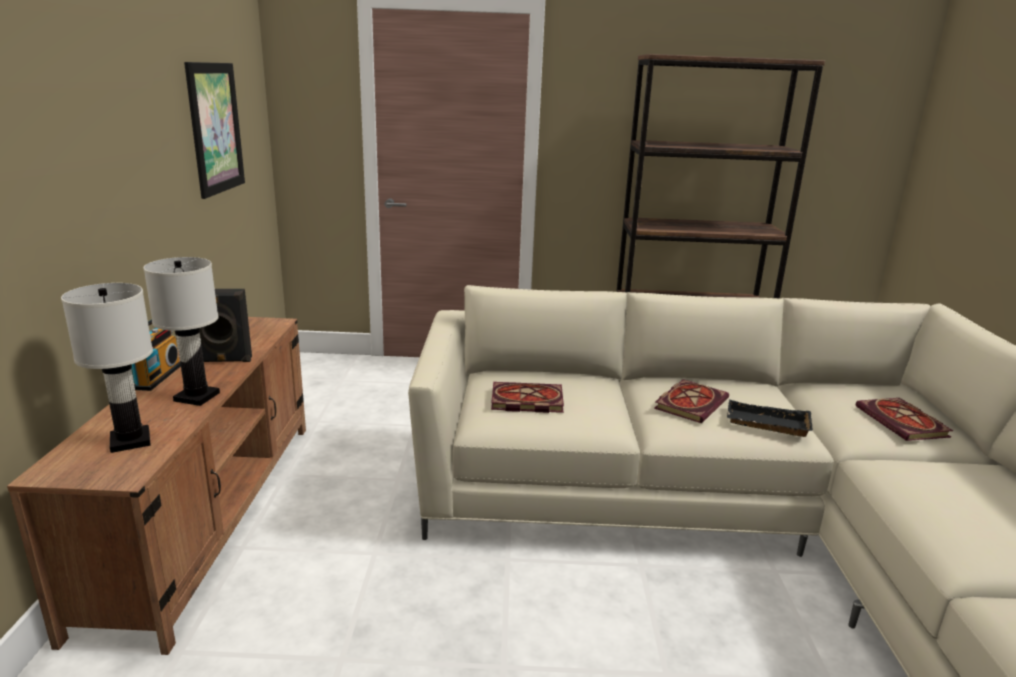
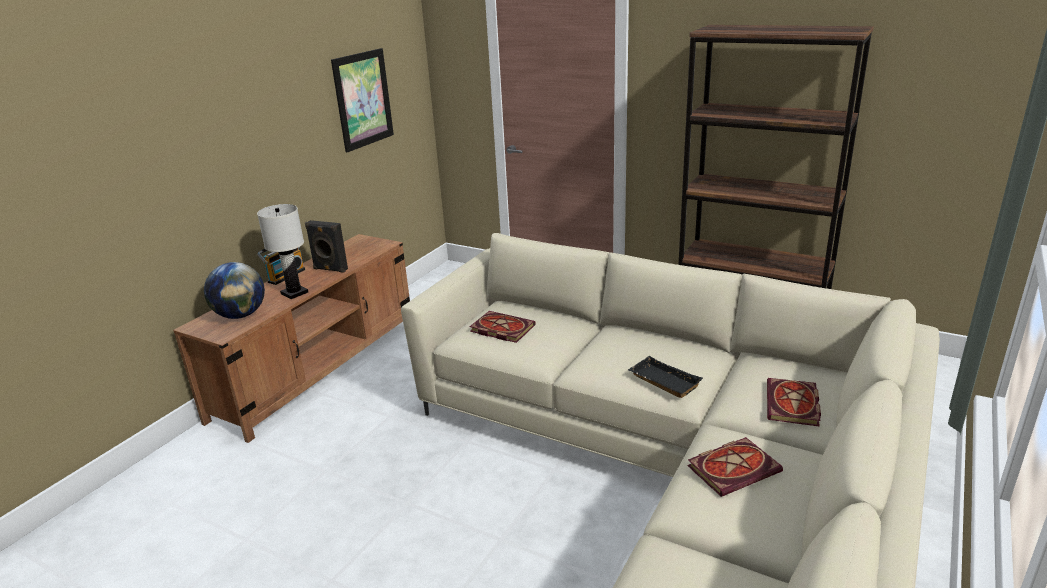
camera: 30 degrees right, 5 degrees up
white table lamp [61,283,153,453] -> globe [204,262,265,319]
book [654,379,729,423] -> book moved to [687,437,783,497]

